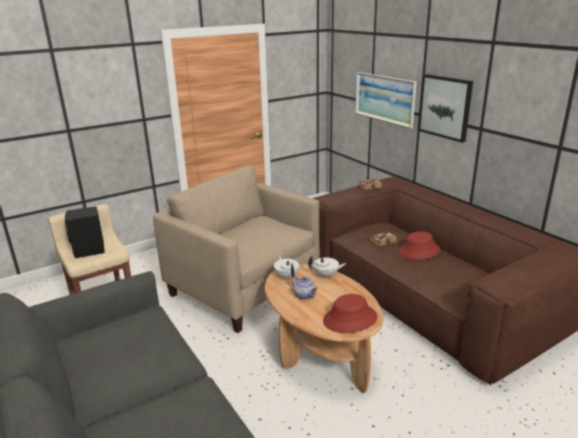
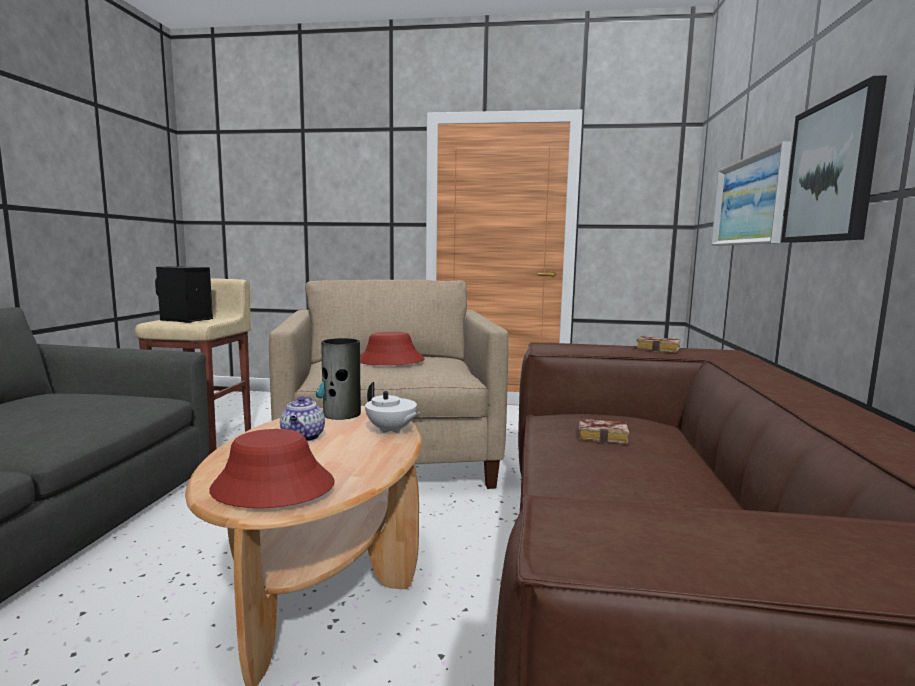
camera: 40 degrees right, 15 degrees down
white teapot [274,256,299,279] -> vase [316,338,361,420]
red hat [398,231,440,260] -> red hat moved to [360,332,425,365]

